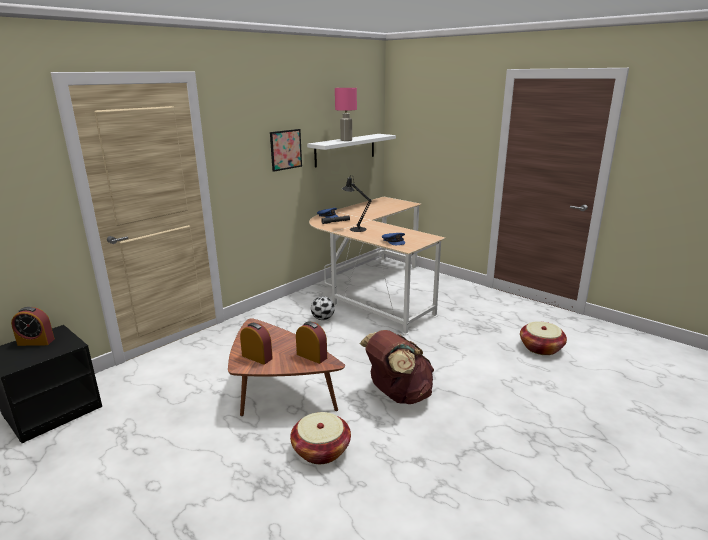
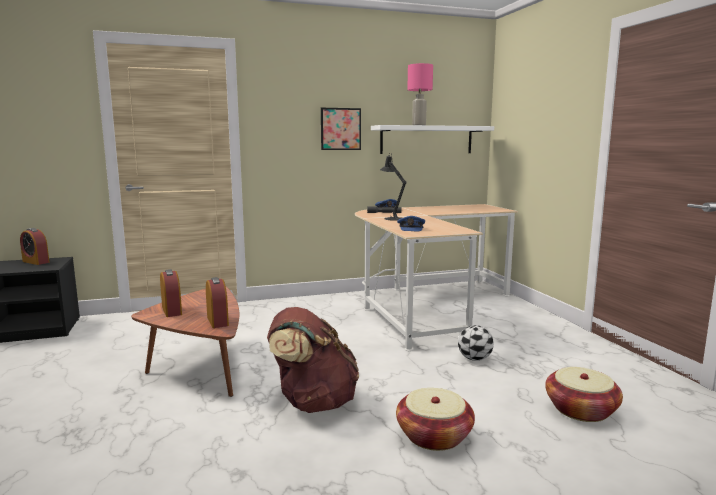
camera: 30 degrees right, 10 degrees down
basket [290,412,351,464] -> basket moved to [396,388,475,451]
football [311,296,335,320] -> football moved to [458,325,494,361]

